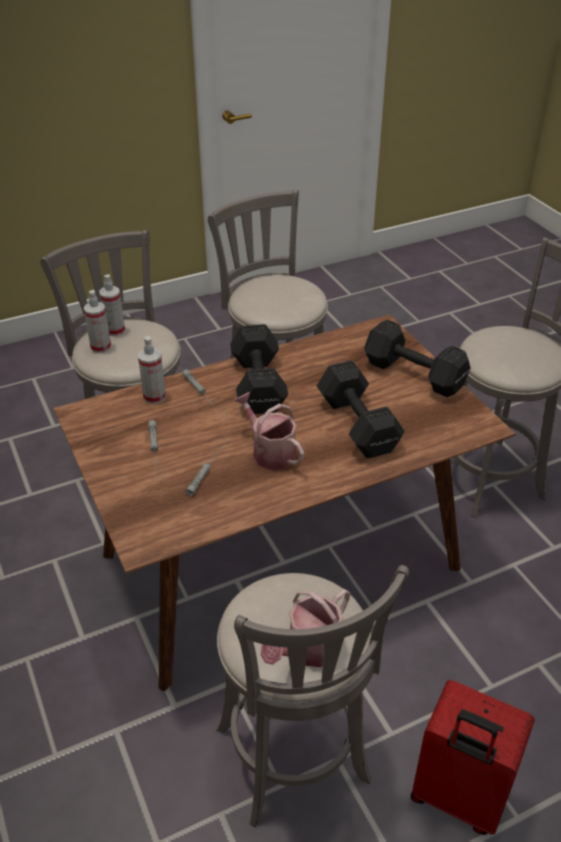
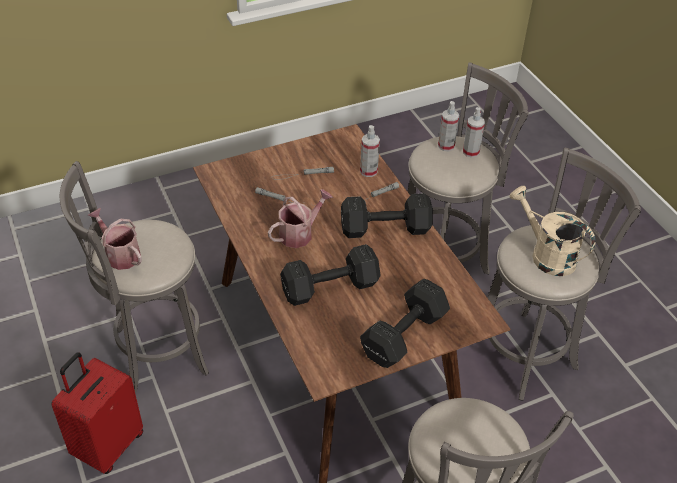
camera: 90 degrees right, 5 degrees up
none -> beige watering can [510,186,596,276]

